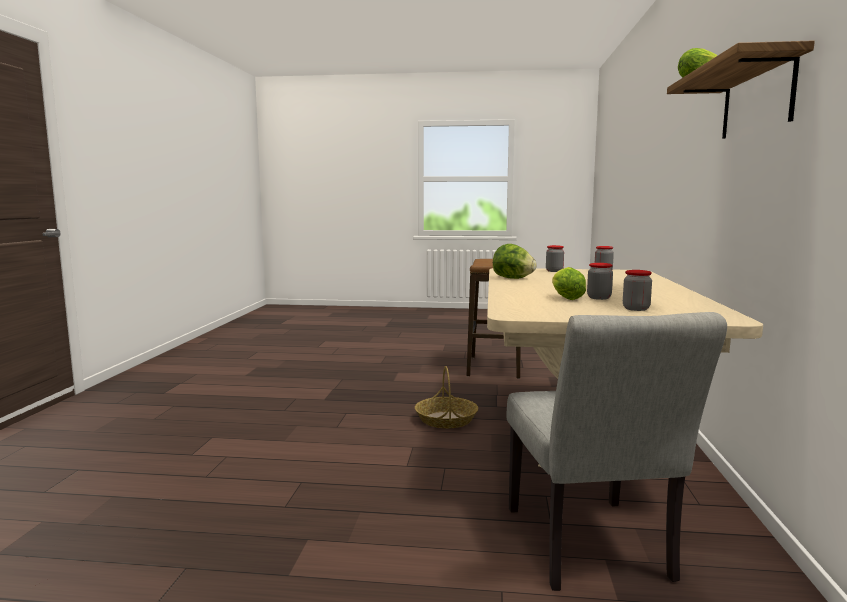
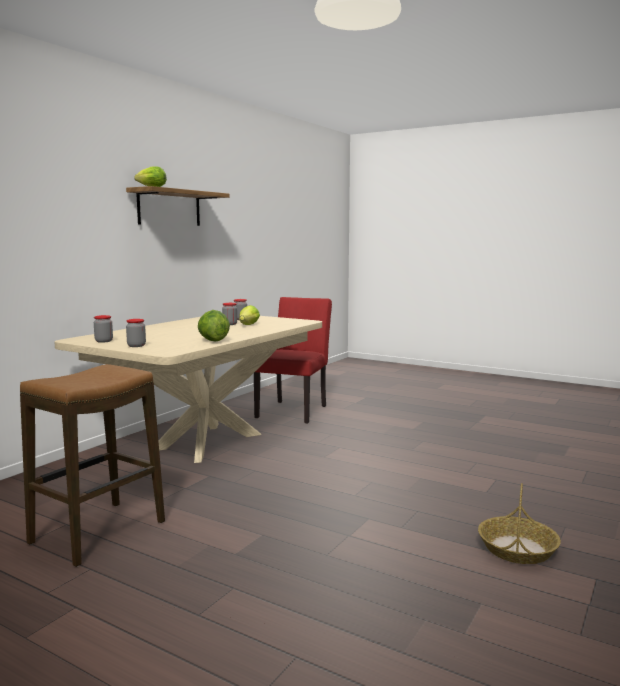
camera: 155 degrees left, 0 degrees up
basket [415,366,478,429] -> basket moved to [478,483,561,564]
grey chair [506,312,727,591] -> red chair [254,297,332,423]

